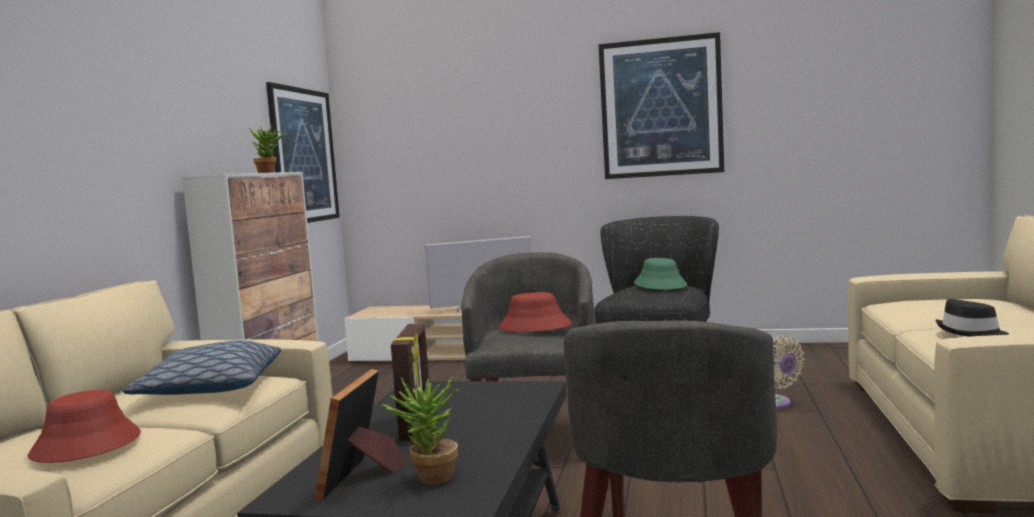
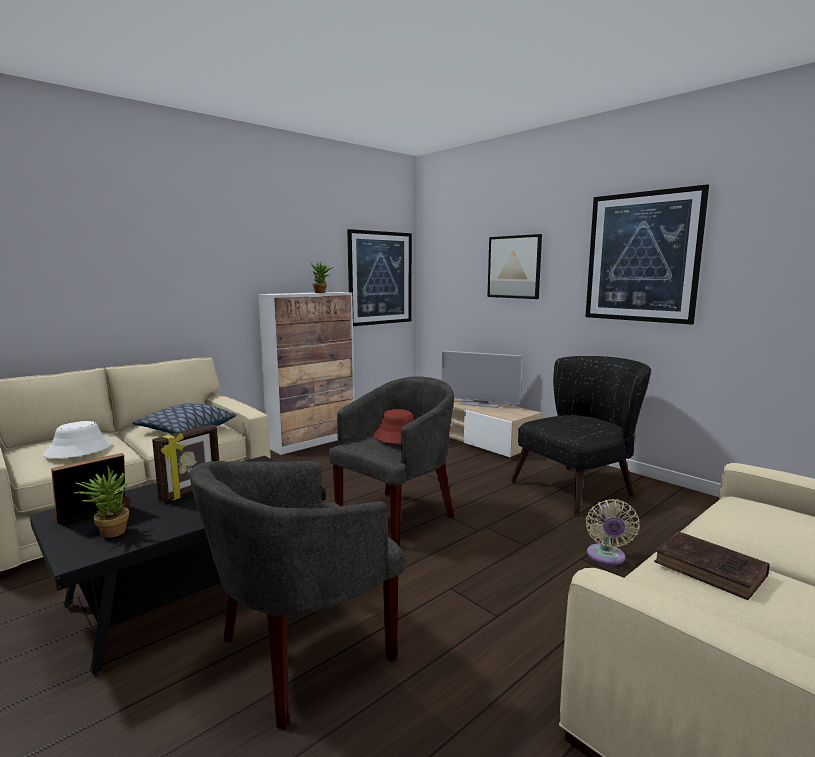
camera: 35 degrees right, 5 degrees up
red hat [28,389,141,463] -> white hat [43,421,112,458]
green hat [634,258,687,290] -> none
black hat [936,299,1009,337] -> brown book [654,531,770,600]
none -> picture [487,234,542,299]

